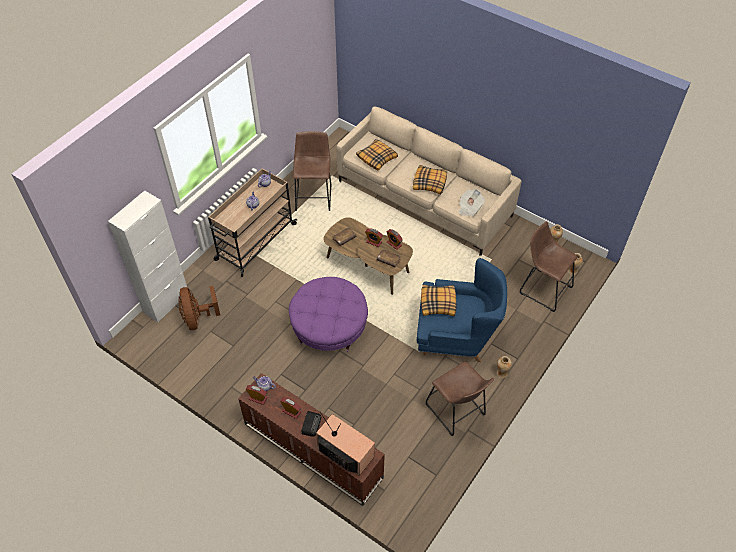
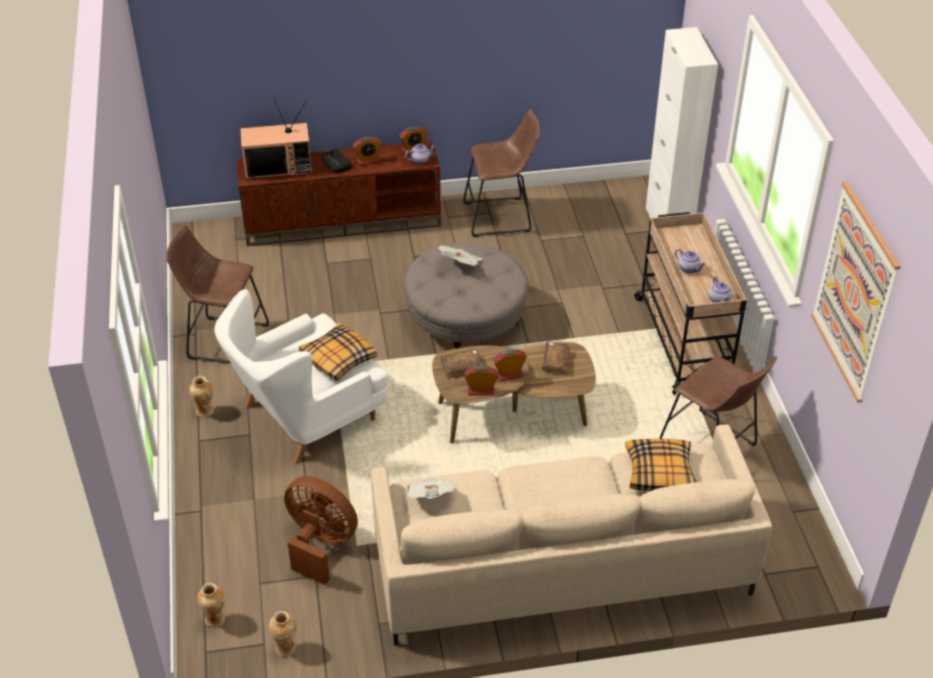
camera: 135 degrees right, 10 degrees down
brown fan [179,286,220,330] -> brown fan moved to [284,476,358,585]
purple ottoman [289,277,368,352] -> grey ottoman [404,242,529,349]
pillow [413,165,447,194] -> none
blue armchair [417,258,507,362] -> white armchair [214,289,388,463]
brown stool [520,221,577,312] -> brown stool moved to [463,109,540,237]
none -> newspaper [438,245,483,266]
none -> picture [811,181,901,403]

